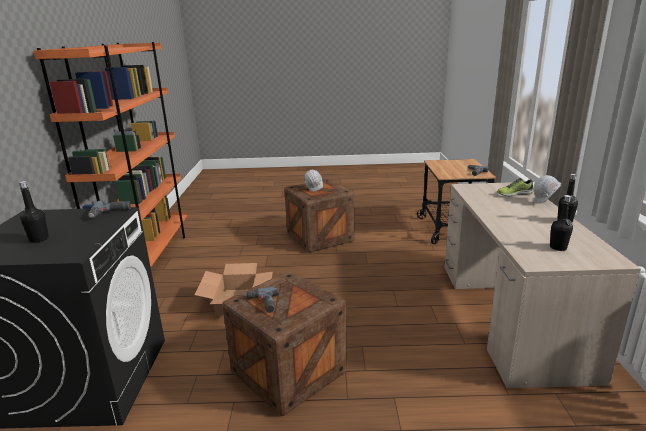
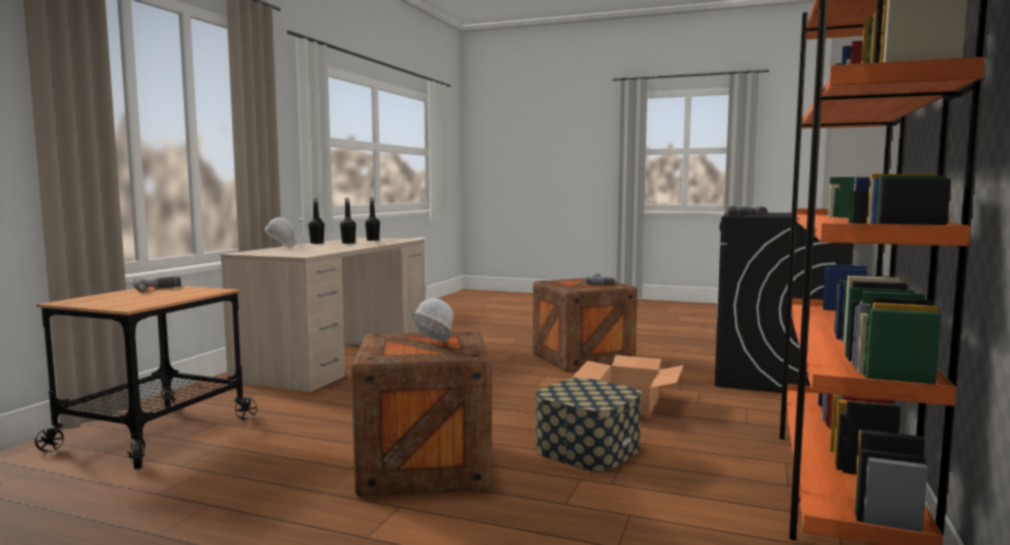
camera: 160 degrees left, 15 degrees down
black bottle [19,181,49,243] -> black bottle moved to [340,198,356,244]
shoe [497,178,533,197] -> none
none -> storage box [535,378,642,471]

